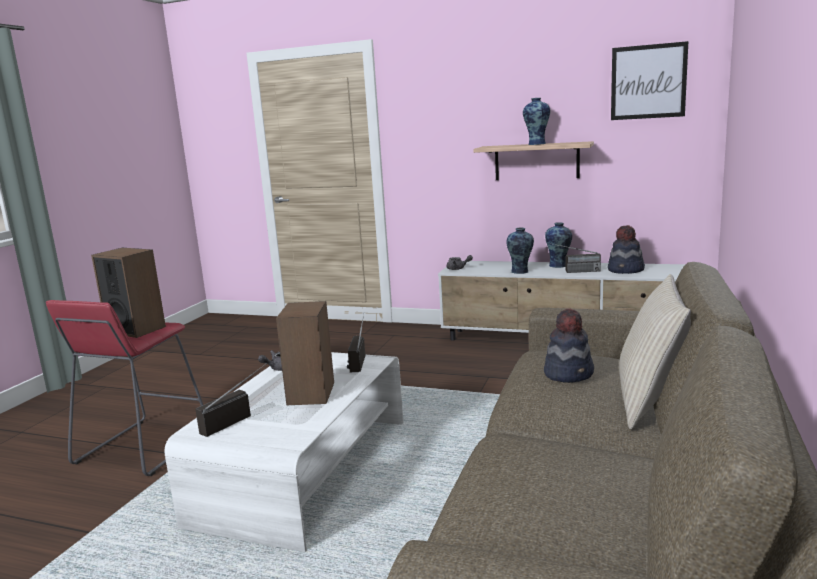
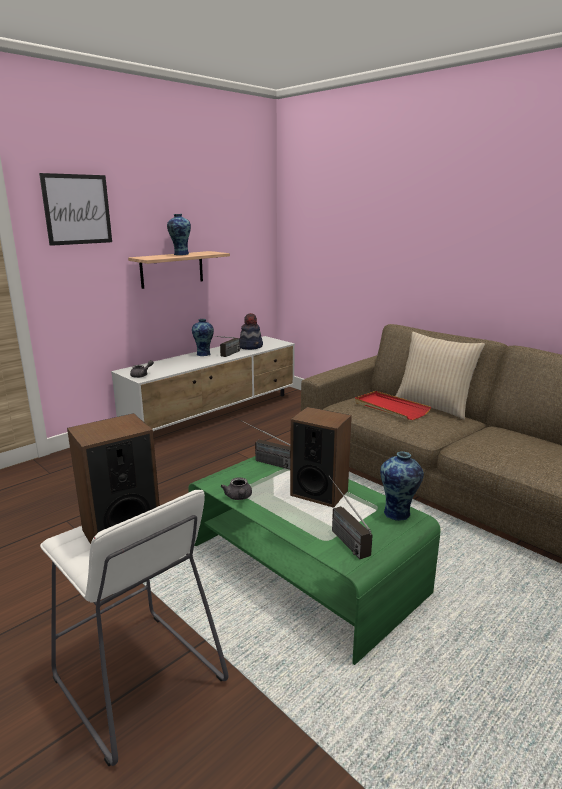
camera: 65 degrees left, 5 degrees up
red stool [46,300,203,476] -> white stool [40,490,229,766]
white coffee table [165,352,403,552] -> green coffee table [188,456,441,665]
vase [506,228,534,274] -> vase moved to [380,451,424,521]
hat [544,308,594,383] -> red tray [355,391,431,420]
picture [611,41,689,120] -> picture moved to [39,173,112,246]

